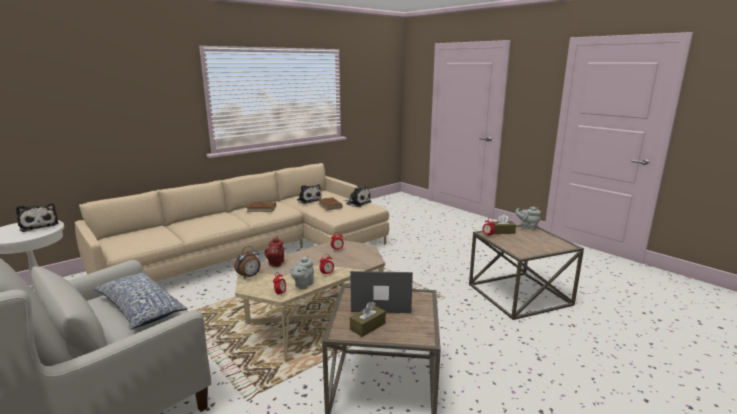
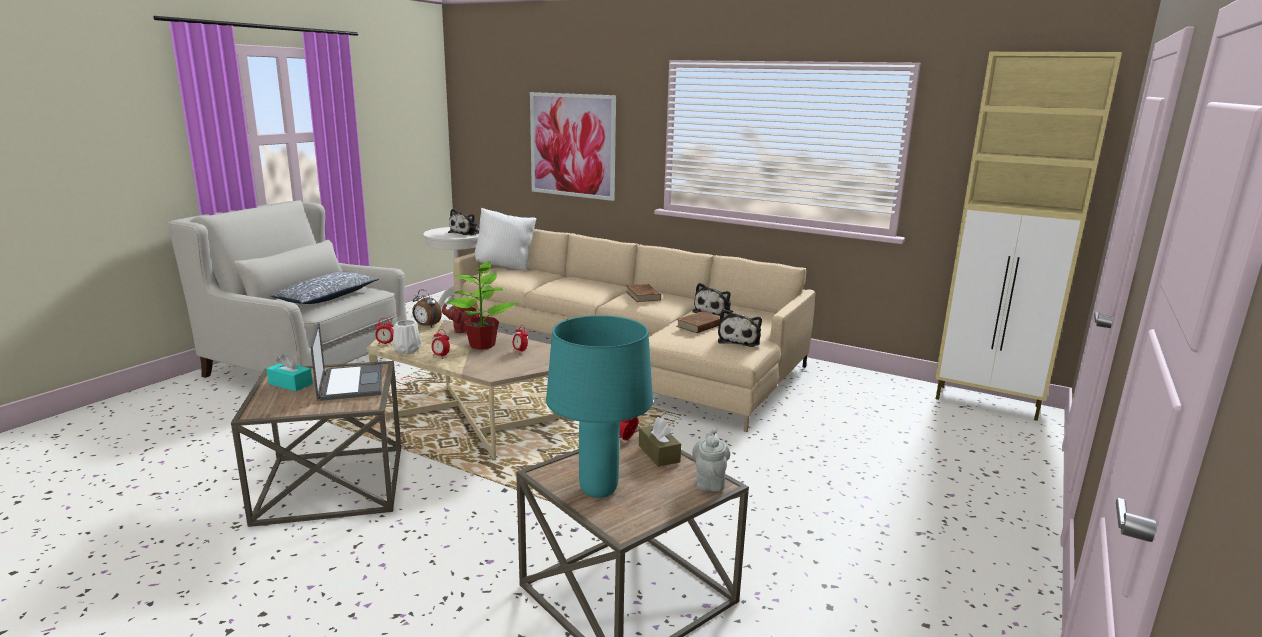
camera: 70 degrees right, 0 degrees up
grey teapot [290,256,314,289] -> white vase [393,320,421,354]
brown tissue box [350,302,386,337] -> turquoise tissue box [267,353,313,391]
none -> potted plant [447,261,518,350]
none -> white pillow [474,208,537,270]
none -> picture [530,92,616,201]
none -> turquoise table lamp [546,315,653,498]
none -> beige cabinet [935,52,1122,421]

